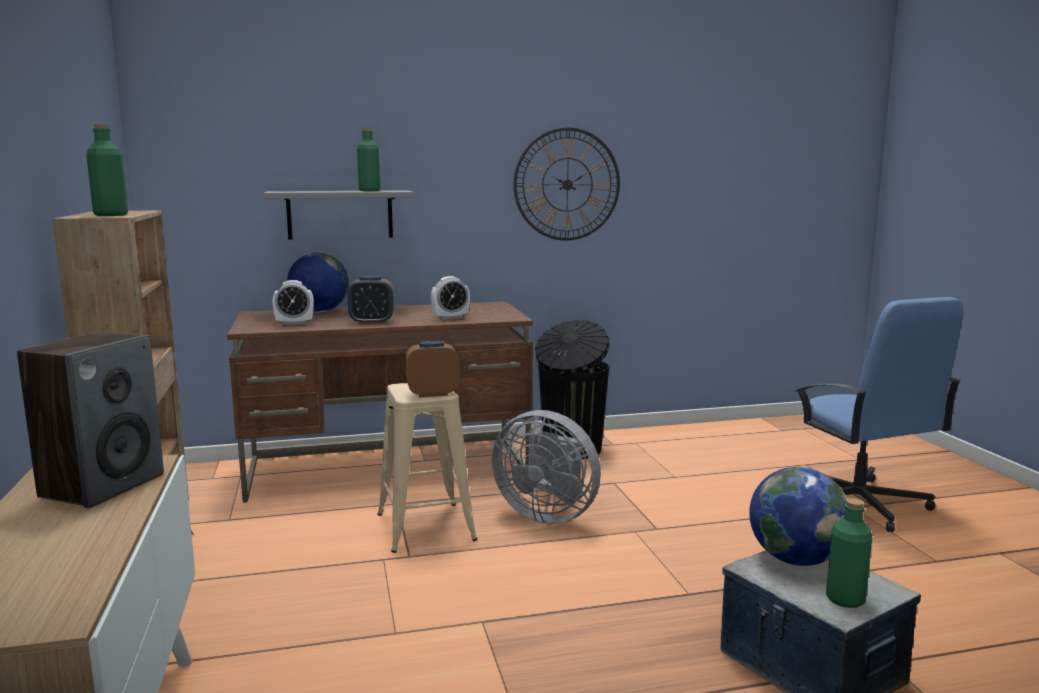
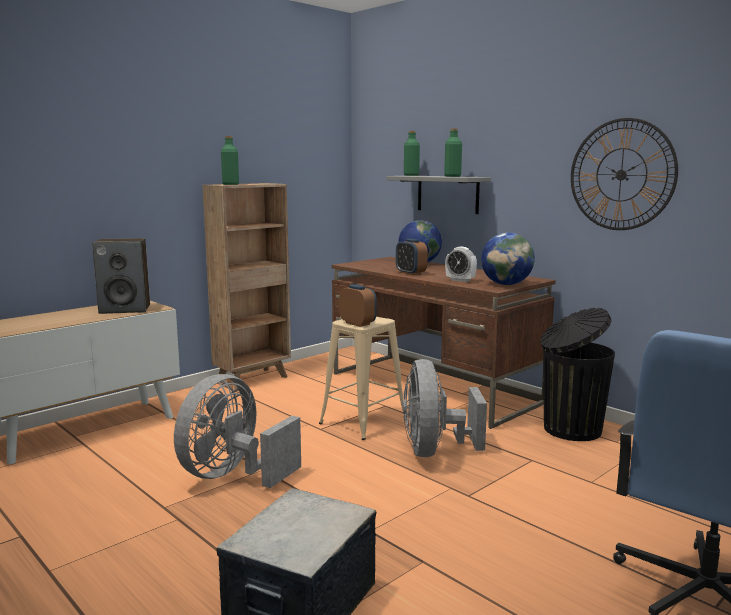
camera: 60 degrees right, 0 degrees up
alarm clock [273,280,314,325] -> none
globe [749,467,847,566] -> globe moved to [481,232,535,285]
green bottle [826,498,872,608] -> green bottle moved to [404,131,420,176]
none -> grey fan [174,374,301,488]

